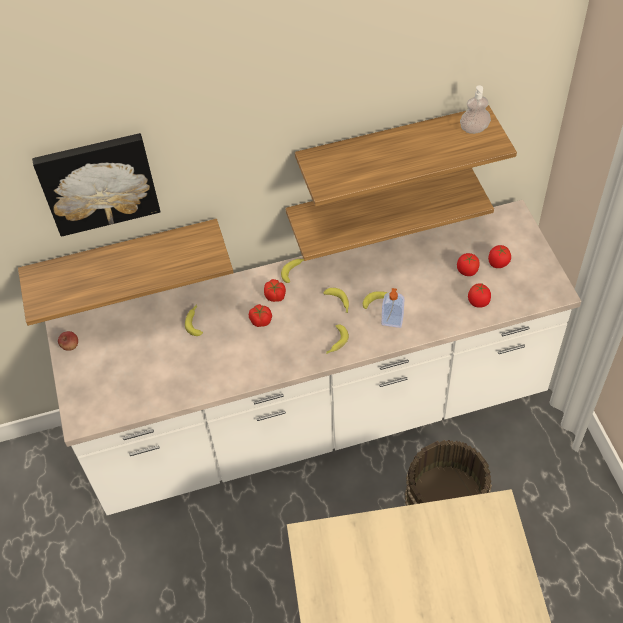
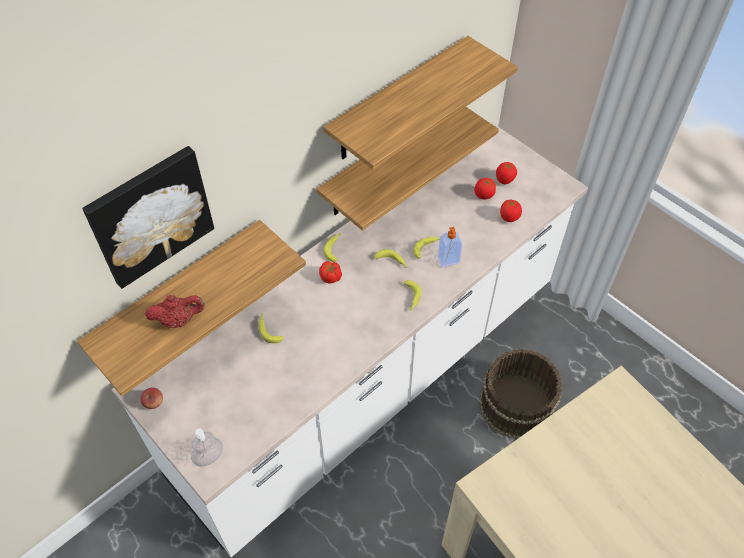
camera: 30 degrees left, 0 degrees up
tomato [249,304,272,327] -> none
soap dispenser [460,85,491,134] -> soap dispenser moved to [191,429,223,466]
none -> red teapot [145,295,205,328]

